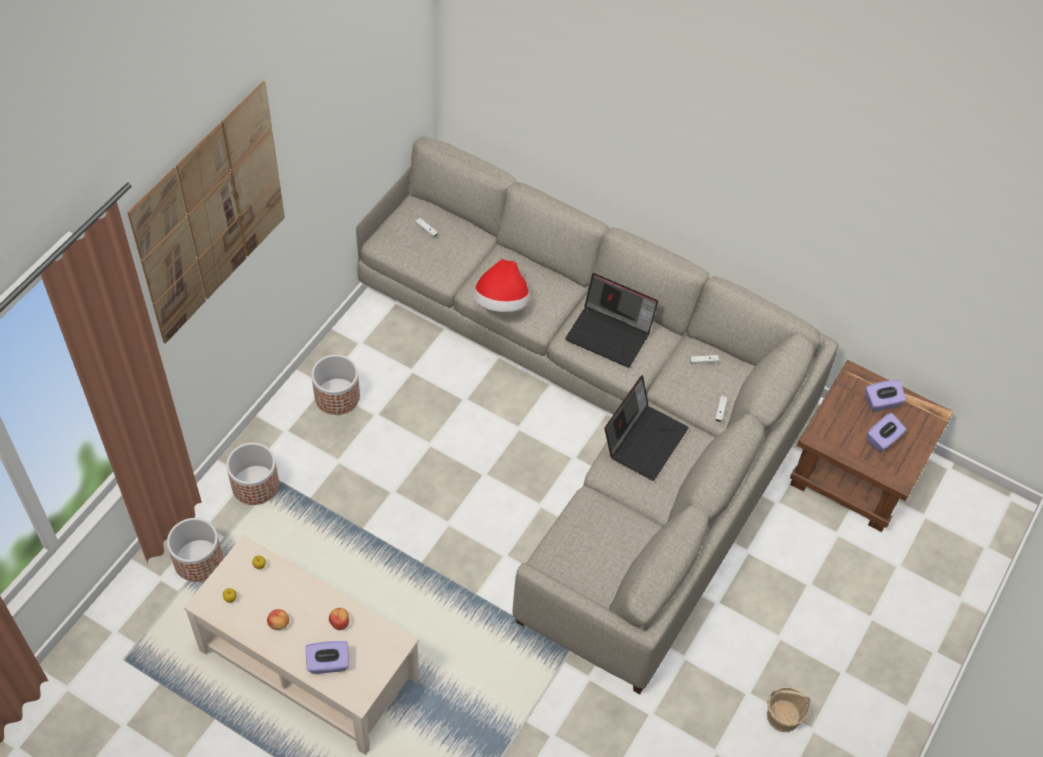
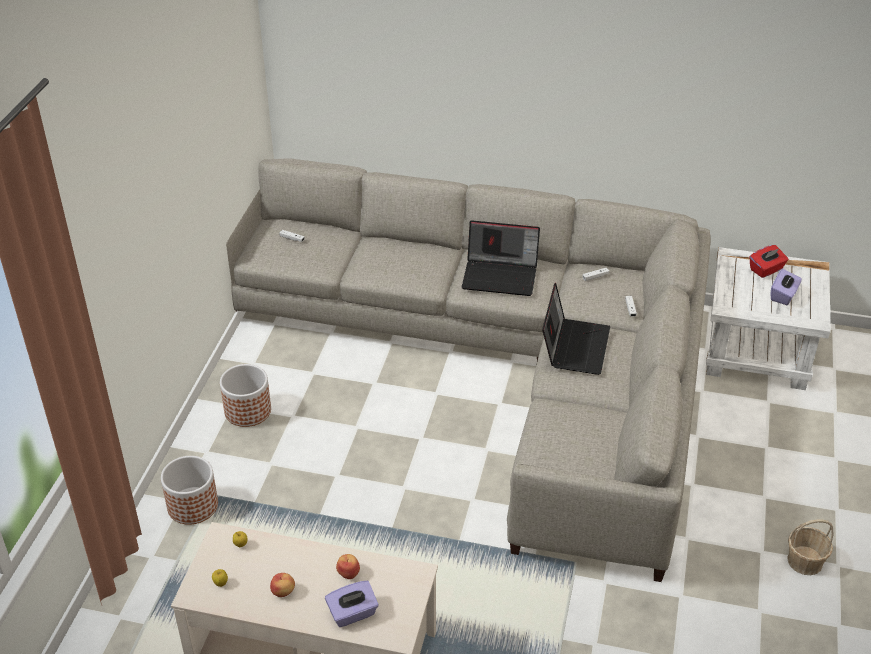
camera: 15 degrees left, 15 degrees down
picture [127,81,285,344] -> none
planter [167,518,223,582] -> none
hat [473,259,529,312] -> none
brown side table [790,360,953,532] -> white side table [706,247,830,390]
purple tissue box [865,380,906,412] -> red tissue box [750,245,788,278]

